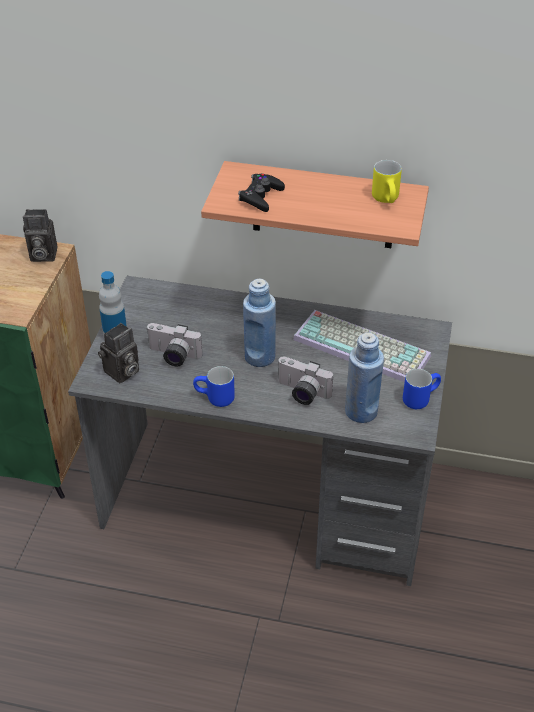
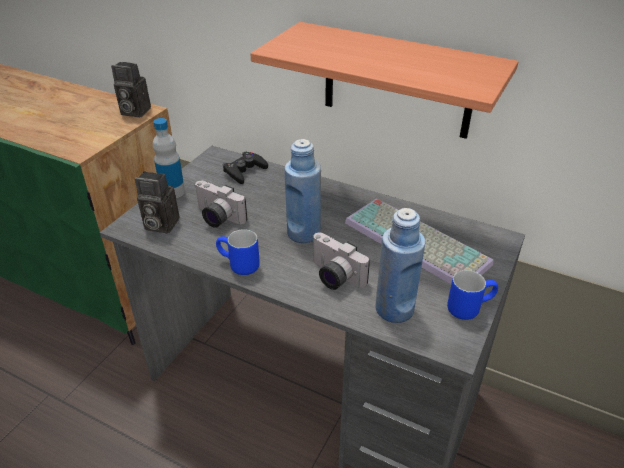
camera: 15 degrees right, 5 degrees down
camera [98,323,139,383] -> camera turned 45 degrees clockwise [135,171,179,233]
black game controller [238,174,285,212] -> black game controller moved to [223,152,268,184]
yellow mug [372,160,402,203] -> none

